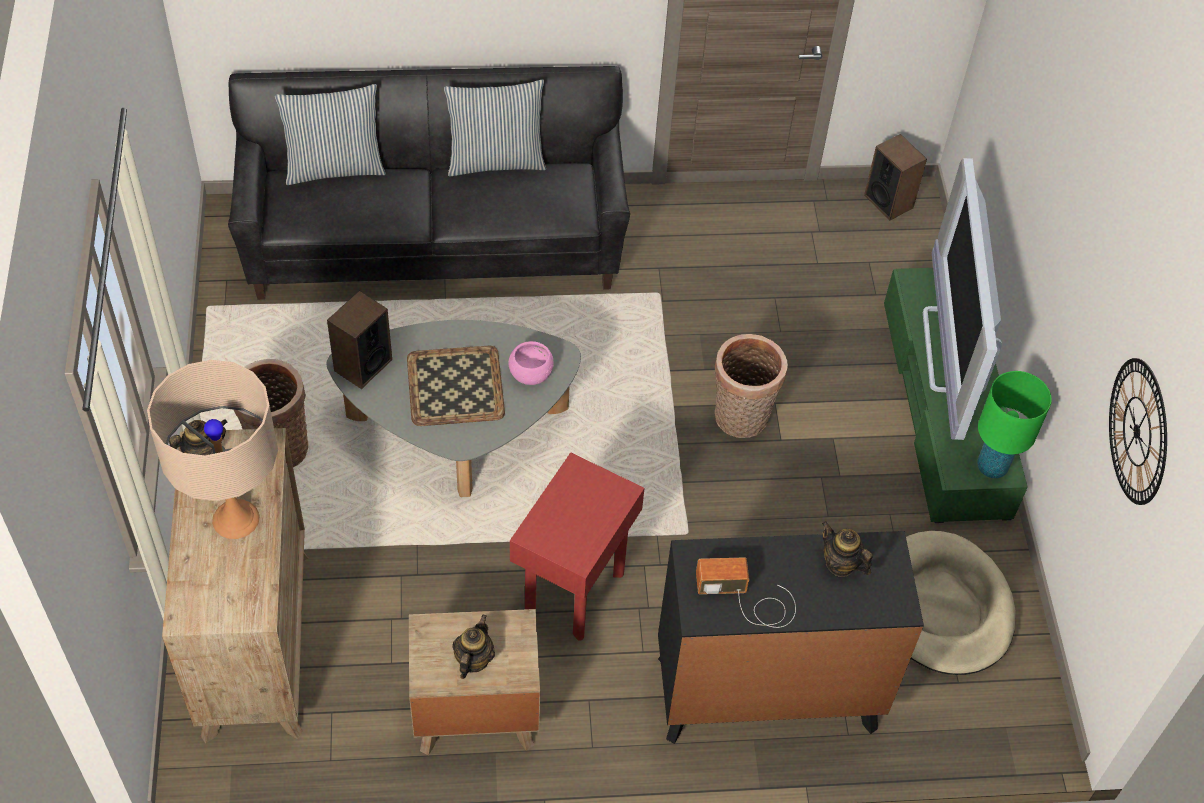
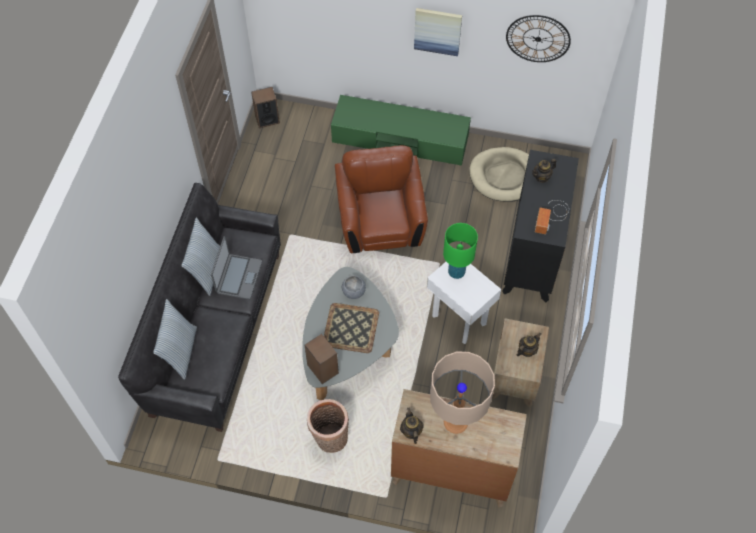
camera: 70 degrees left, 5 degrees up
teapot [452,615,495,679] -> teapot turned 105 degrees clockwise [517,333,541,357]
pink bowl [508,341,554,385] -> grey bowl [342,275,366,299]
red side table [510,452,645,641] -> white side table [427,262,501,344]
basket [715,334,788,438] -> brown armchair [335,145,428,253]
television [923,158,1002,440] -> none
green table lamp [977,371,1052,478] -> green table lamp moved to [443,223,478,279]
none -> laptop [211,236,262,300]
none -> picture [414,8,462,56]

